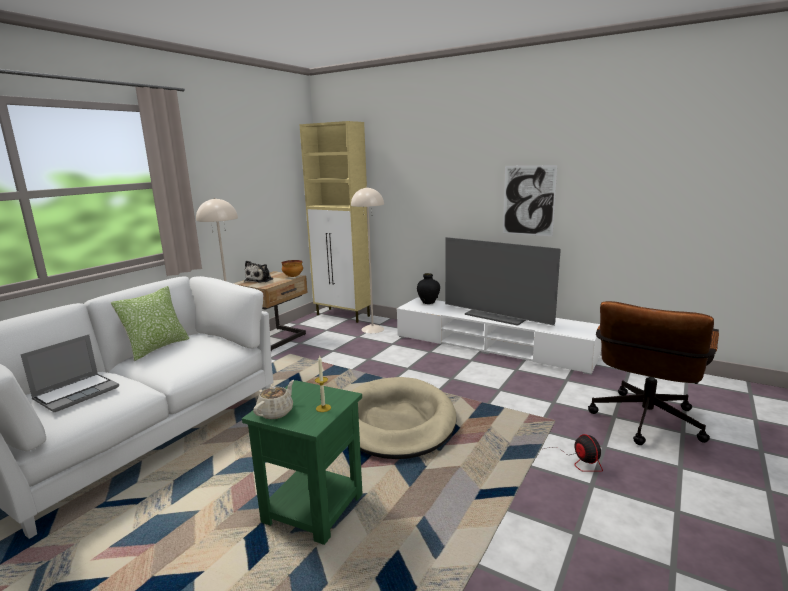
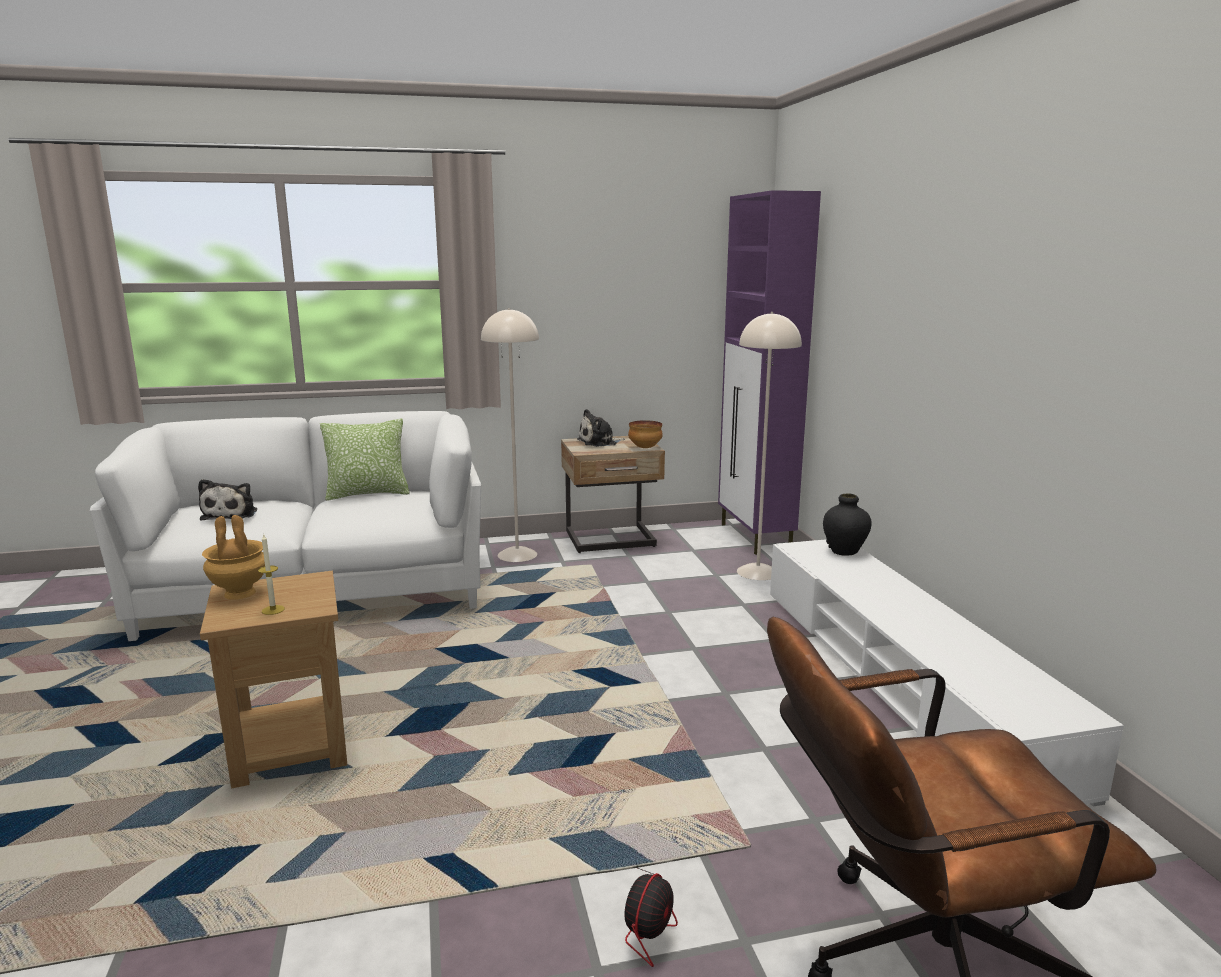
camera: 45 degrees right, 0 degrees up
laptop [21,334,119,412] -> plush toy [198,479,257,520]
green side table [242,380,363,545] -> brown side table [200,571,347,788]
beige teapot [253,380,294,419] -> brown vase [202,515,265,600]
beige cabinet [299,121,371,323] -> purple cabinet [718,190,821,555]
beige dog bed [352,377,456,459] -> none
television [445,237,561,326] -> none
picture [503,165,557,236] -> none

